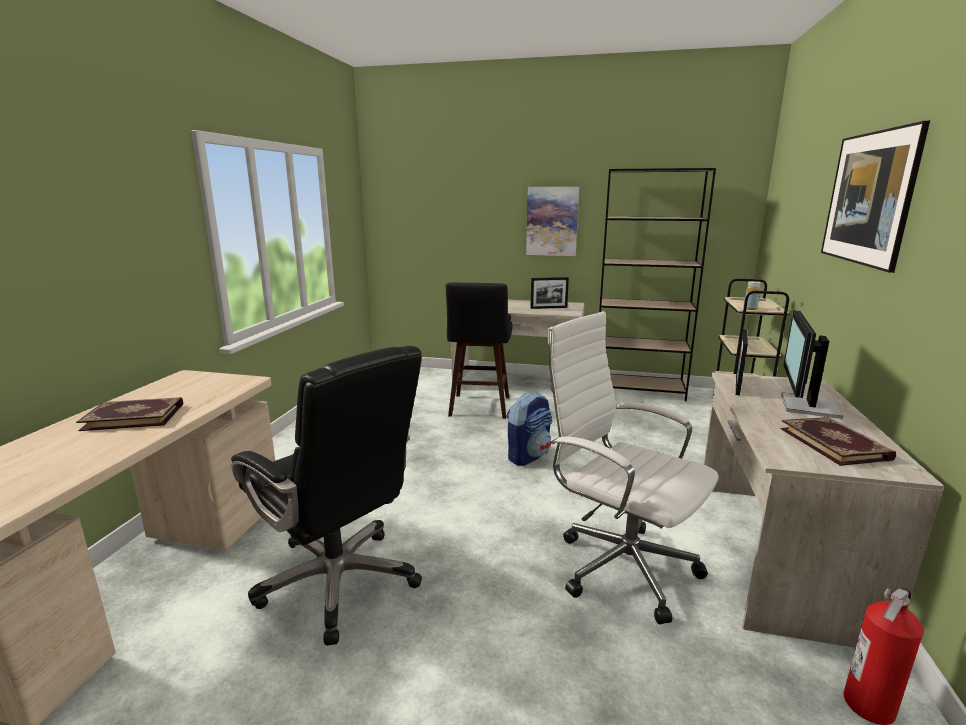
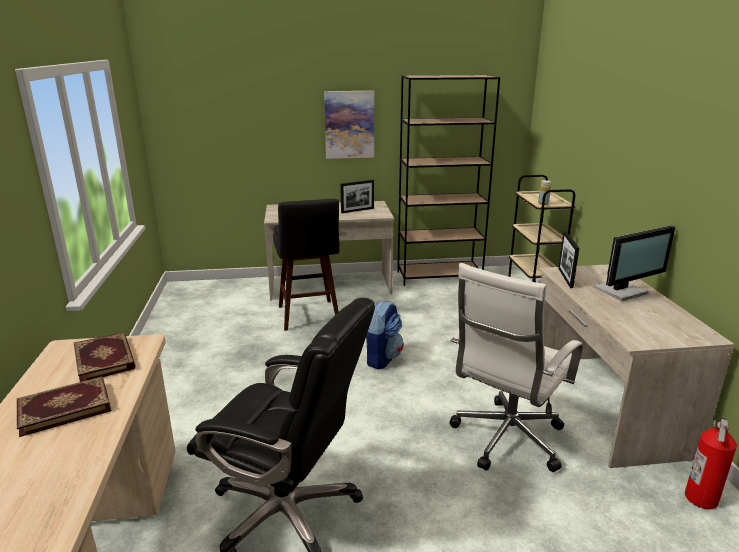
camera: 20 degrees left, 5 degrees up
white office chair [548,311,719,624] -> white office chair turned 75 degrees counterclockwise [449,263,583,472]
book [780,417,896,466] -> book moved to [74,332,136,382]
monitor [781,310,844,419] -> monitor turned 120 degrees counterclockwise [593,226,675,301]
picture [821,121,930,273] -> none

